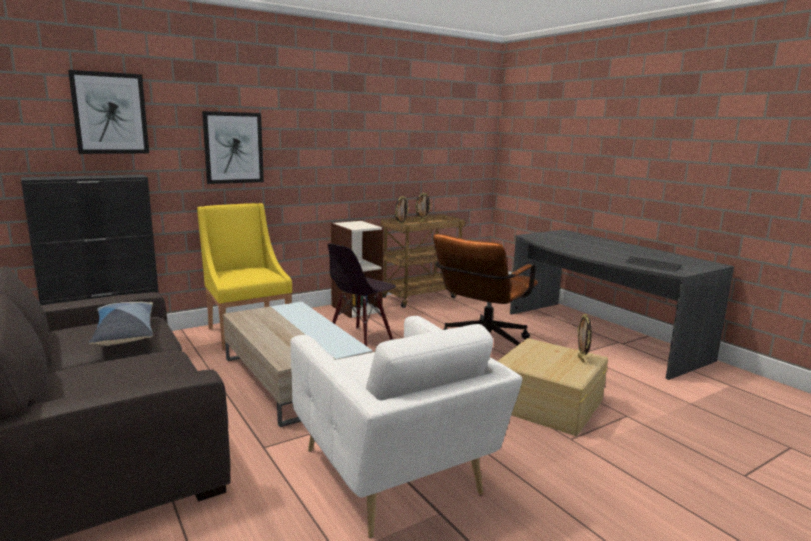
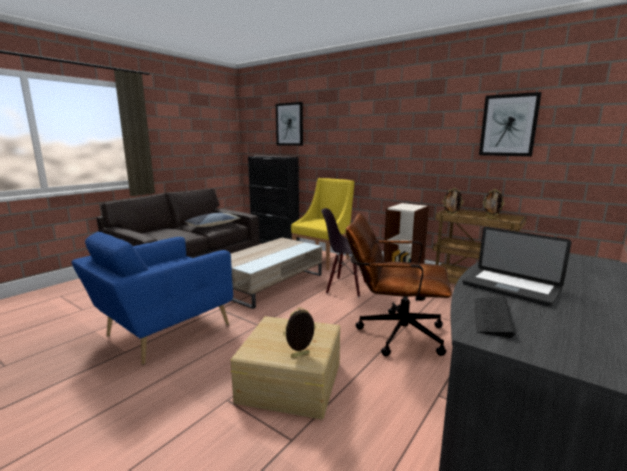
camera: 70 degrees right, 0 degrees up
picture [202,111,264,184] -> picture moved to [479,92,542,156]
white armchair [290,316,522,538] -> blue armchair [71,232,233,365]
none -> laptop [462,227,572,306]

